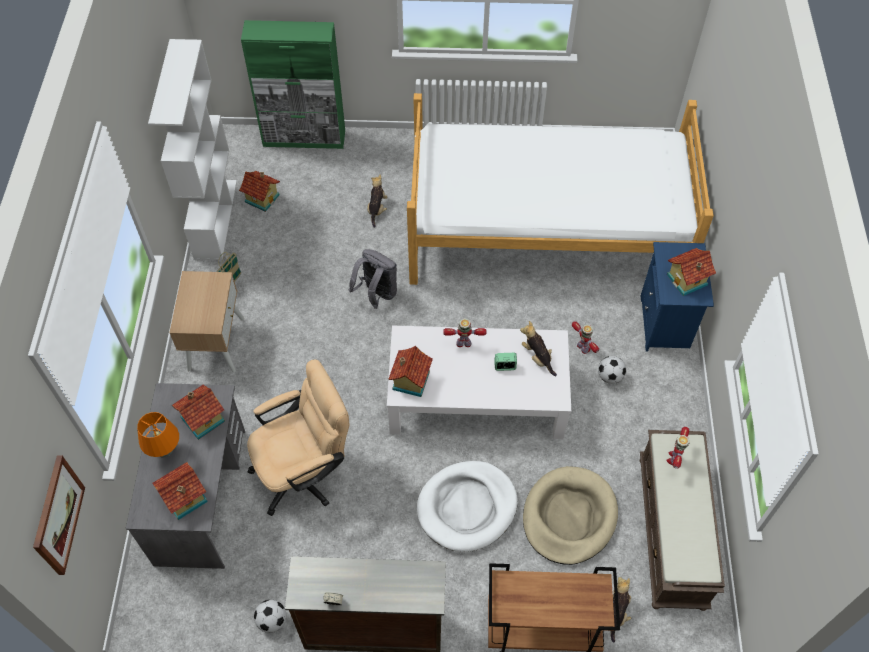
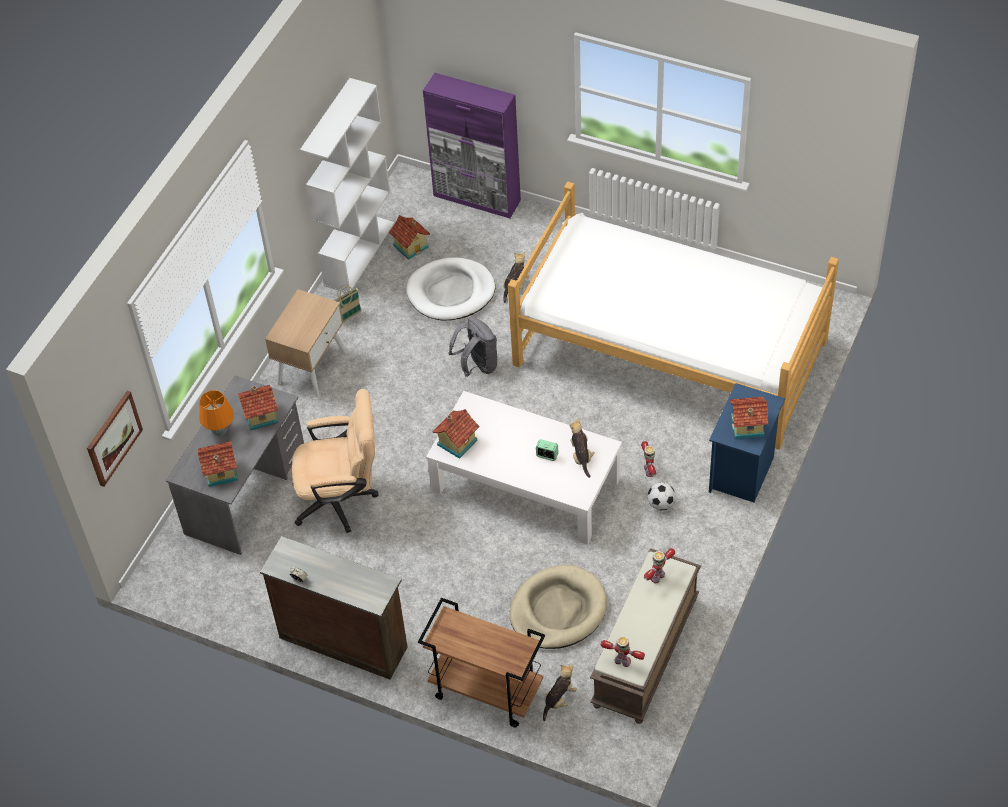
camera: 25 degrees right, 5 degrees down
green cabinet [241,20,345,149] -> purple cabinet [423,73,521,218]
football [254,599,286,633] -> none
white dog bed [417,461,518,552] -> white dog bed moved to [406,257,495,320]
toy robot [443,318,487,347] -> toy robot moved to [601,636,645,667]

